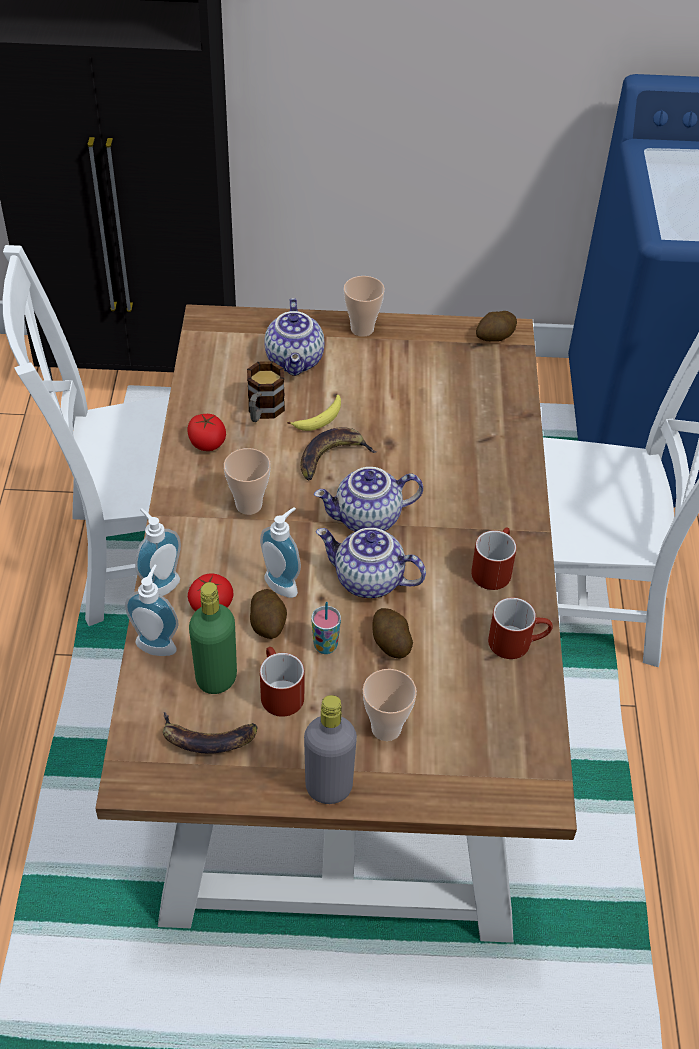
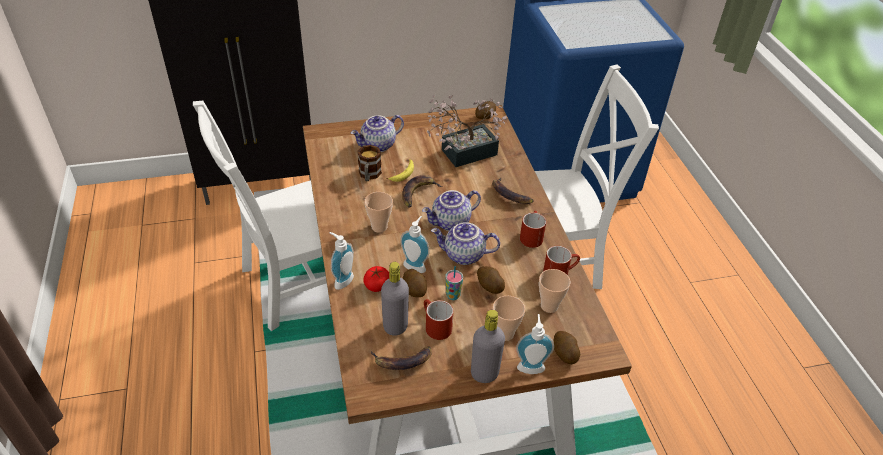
camera: 15 degrees left, 5 degrees down
soap dispenser [125,565,179,656] -> soap dispenser moved to [516,314,554,374]
tomato [187,414,226,451] -> none
green bottle [189,582,237,694] -> grey bottle [381,262,409,336]
teapot [264,298,325,376] -> teapot turned 75 degrees clockwise [351,115,404,152]
cup [344,276,385,337] -> cup moved to [539,269,570,313]
none -> potted plant [427,94,507,167]
none -> banana [492,178,534,204]
none -> potato [554,331,580,364]

